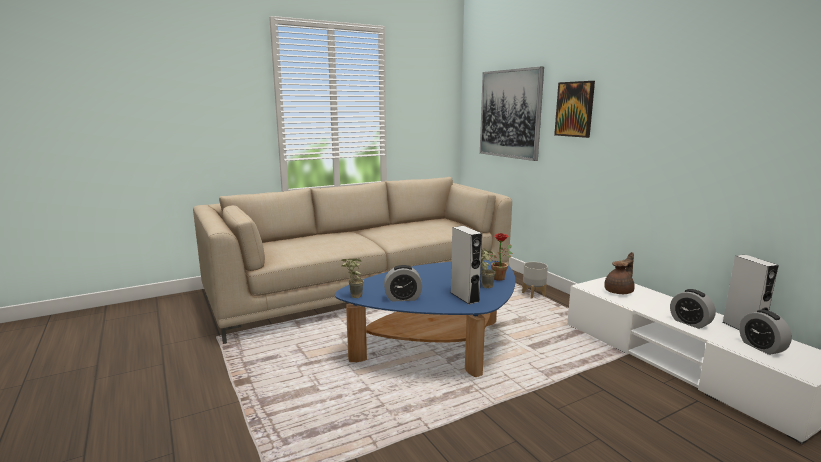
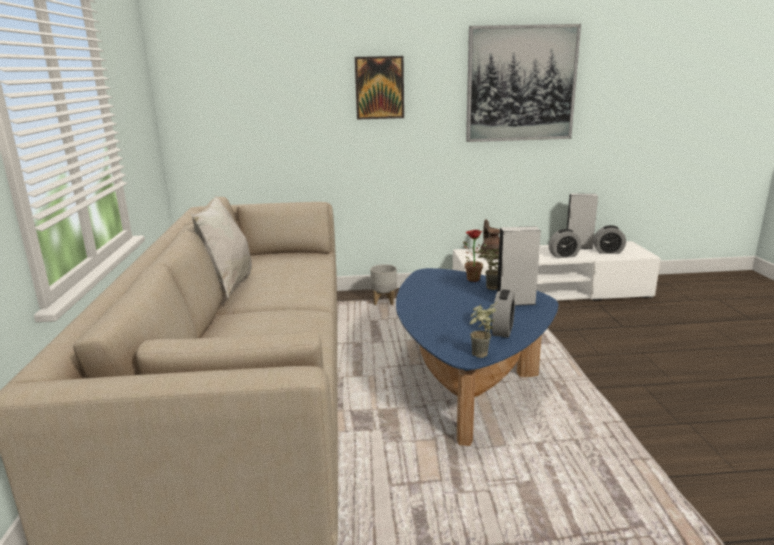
camera: 65 degrees left, 5 degrees up
picture [480,67,544,161] -> picture moved to [466,24,581,142]
none -> white pillow [190,196,252,298]

